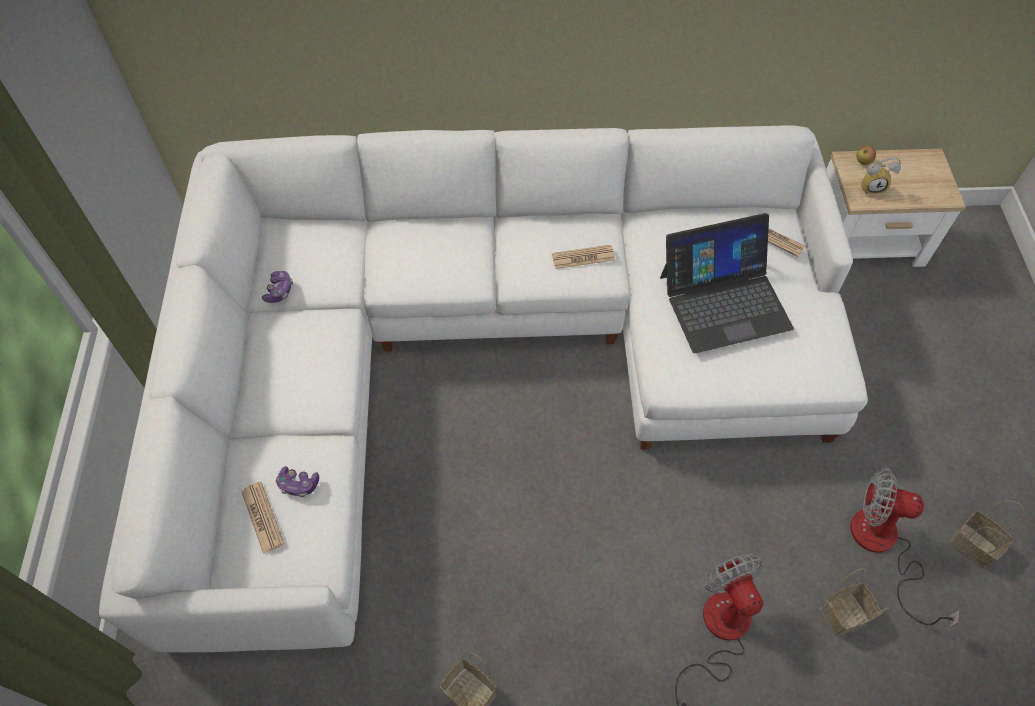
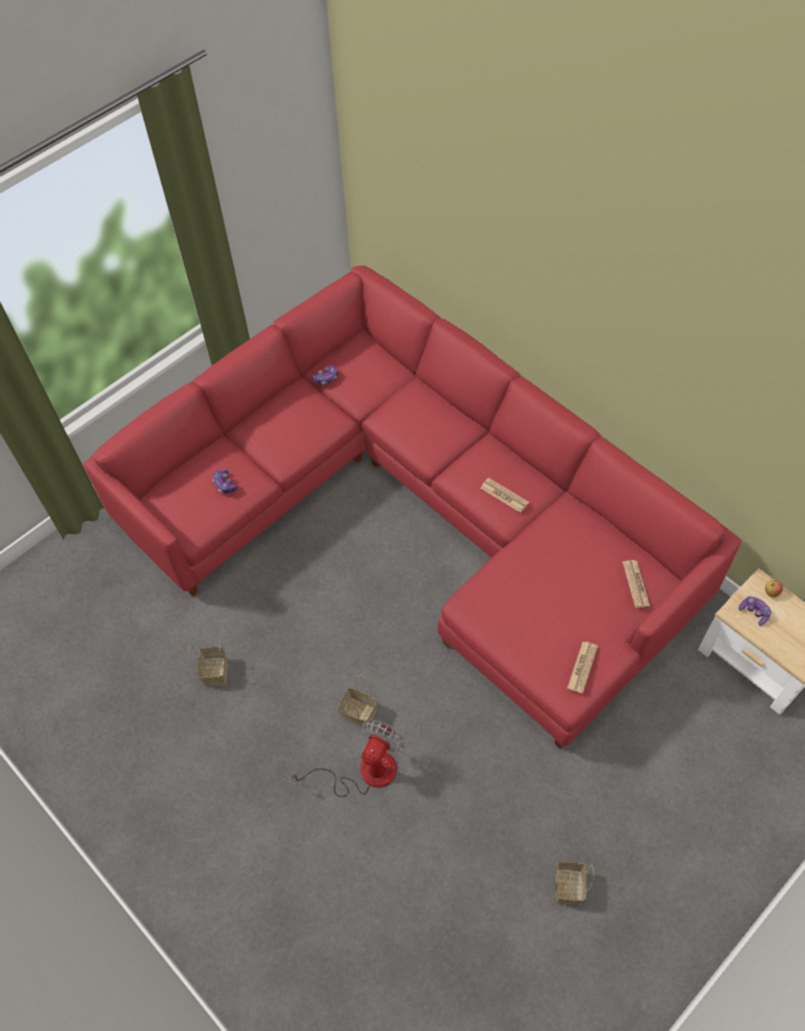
camera: 50 degrees right, 0 degrees up
white sofa [99,125,868,652] -> red sofa [83,266,741,749]
newspaper [241,482,284,554] -> newspaper moved to [567,642,598,693]
laptop [660,213,794,353] -> none
basket [820,568,889,636] -> basket moved to [338,675,377,728]
fan [850,468,959,628] -> none
alarm clock [861,157,901,194] -> game controller [739,596,771,626]

